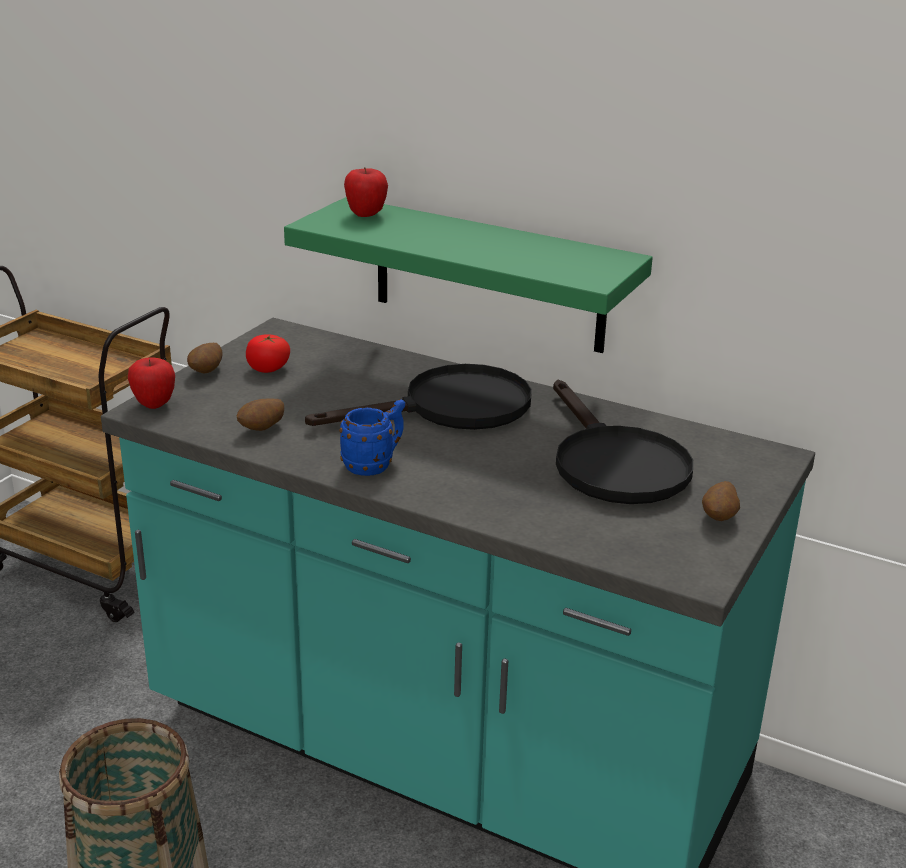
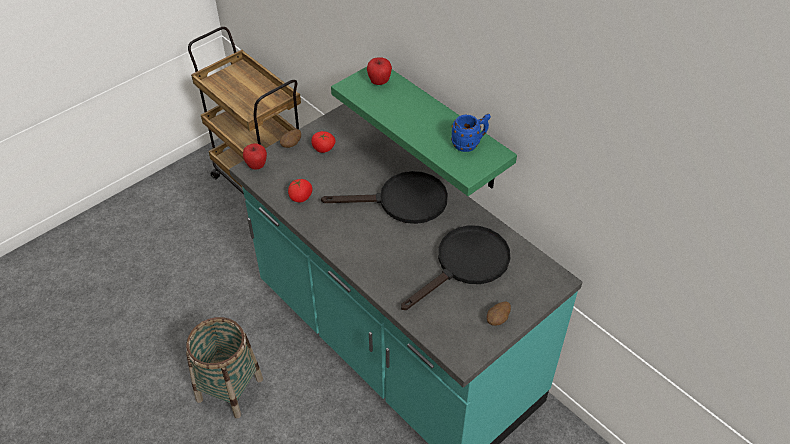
camera: 20 degrees right, 20 degrees up
potato [237,399,284,431] -> tomato [288,179,312,202]
blue mug [339,399,405,476] -> blue mug moved to [451,114,491,152]
black frying pan [553,380,693,504] -> black frying pan turned 135 degrees counterclockwise [401,225,510,310]

